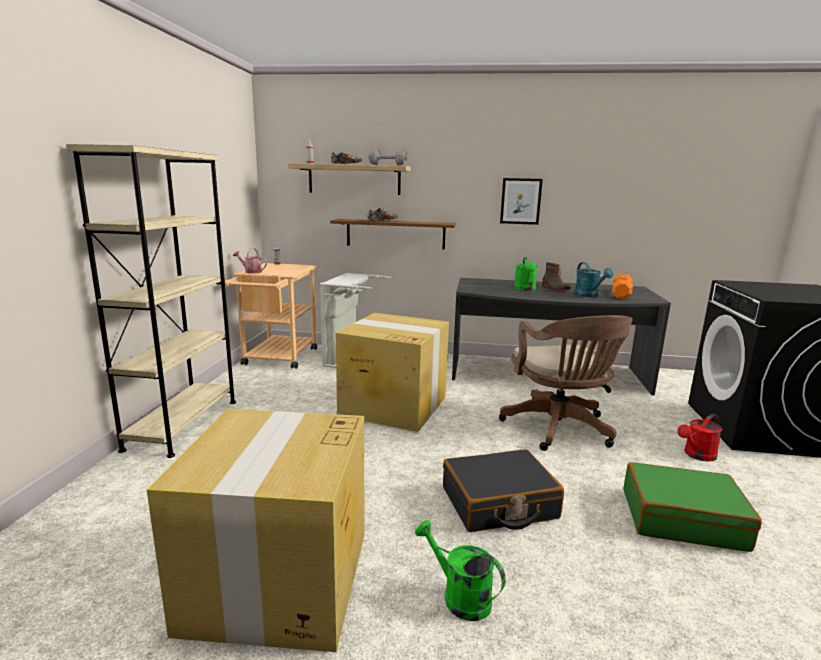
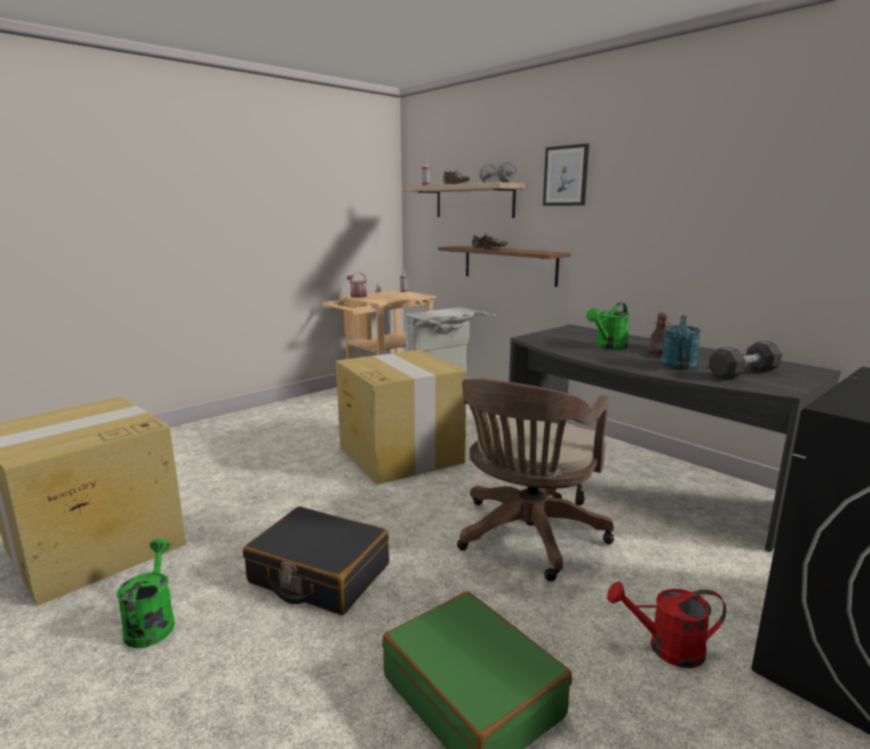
camera: 40 degrees right, 0 degrees up
beige bookcase [66,144,236,458] -> none
picture [500,178,543,225] -> picture moved to [543,143,589,206]
orange dumbbell [612,274,633,299] -> black dumbbell [708,341,782,380]

